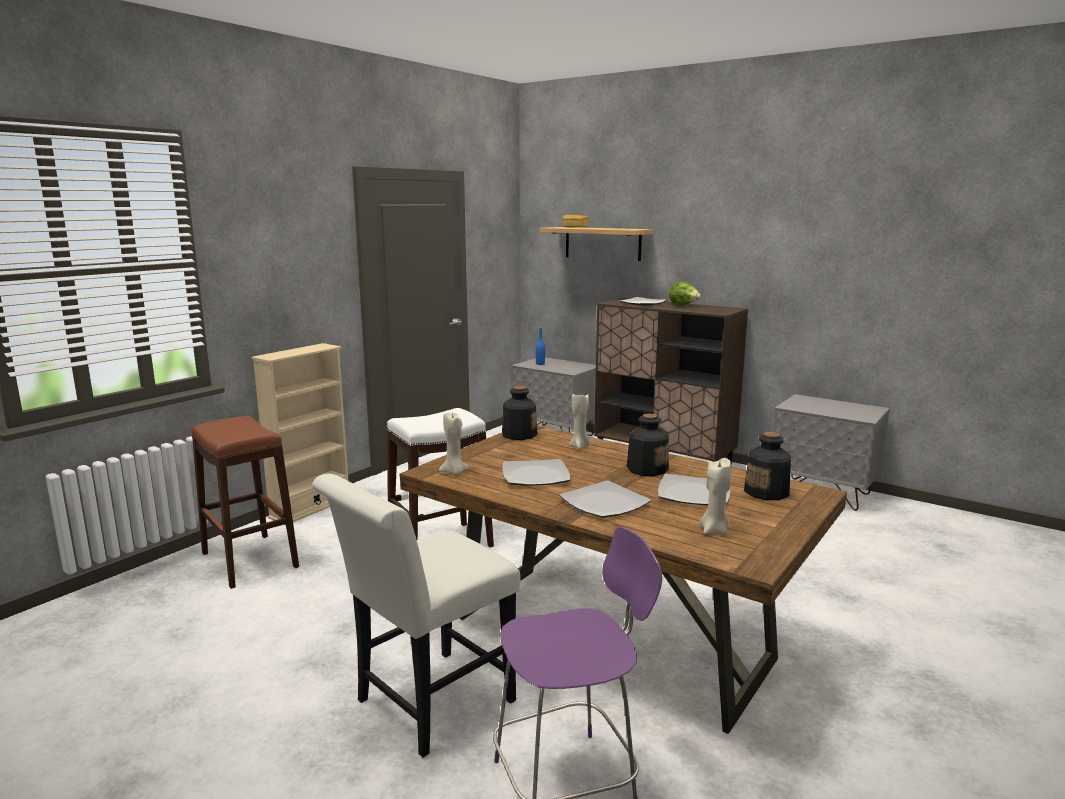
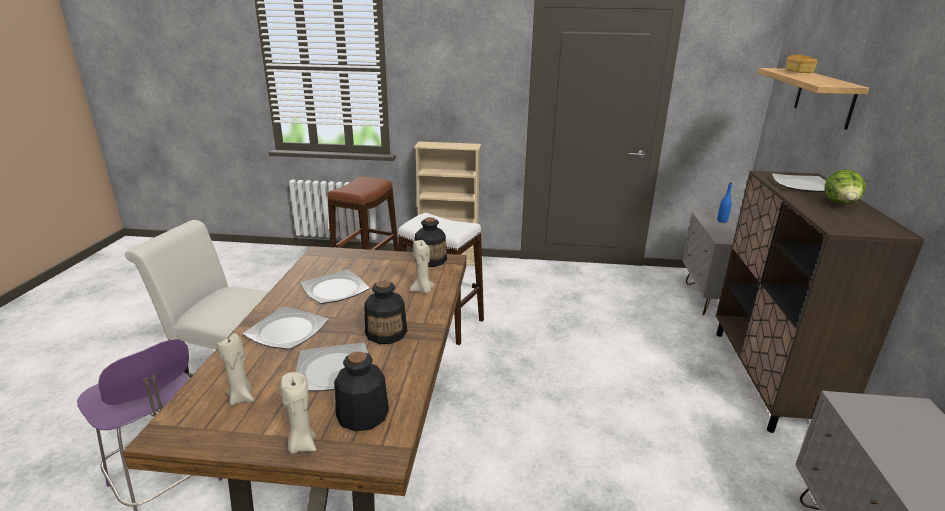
camera: 60 degrees right, 10 degrees up
beige candle [439,413,469,474] -> beige candle moved to [281,372,316,454]

